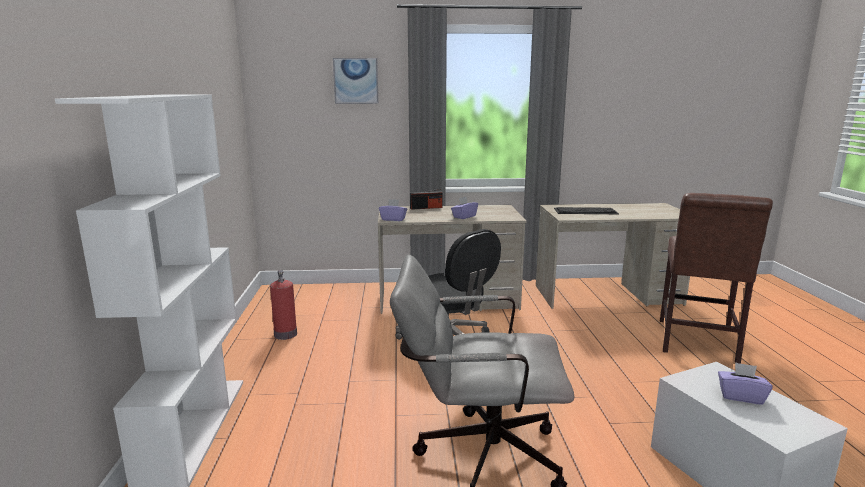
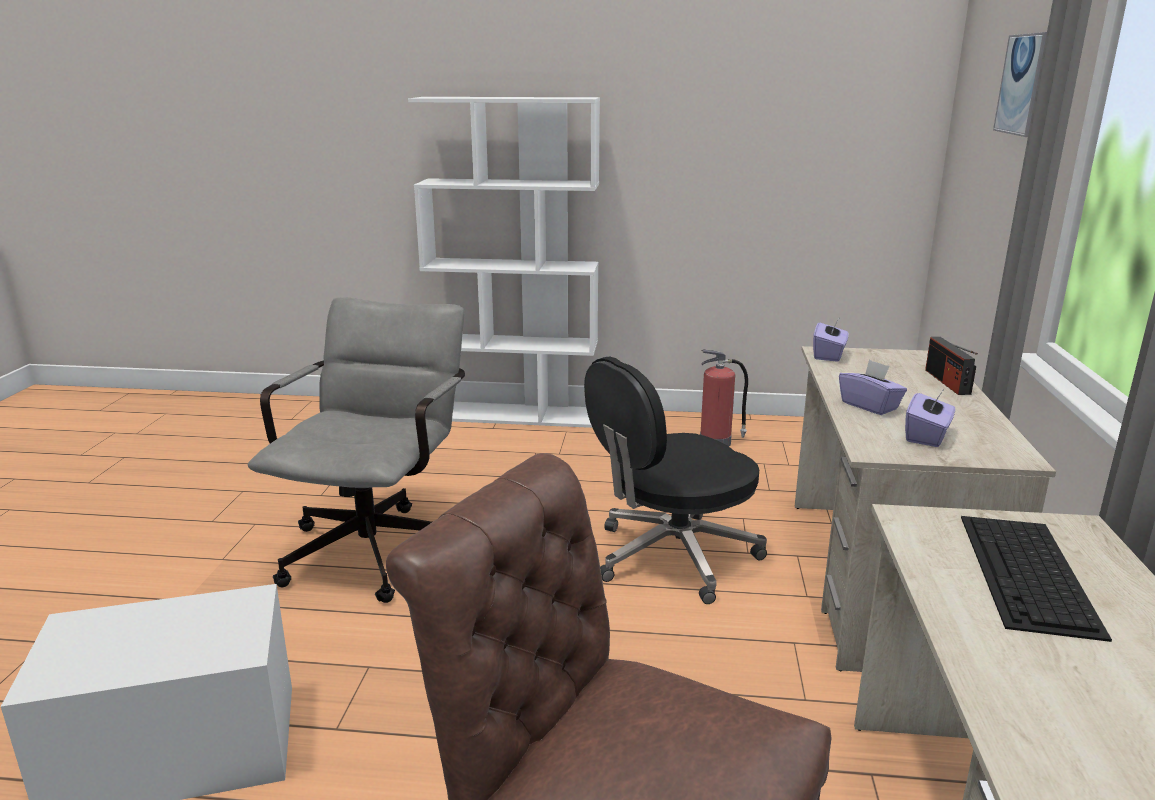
camera: 100 degrees right, 5 degrees up
purple tissue box [718,362,773,405] -> purple tissue box moved to [905,391,955,447]

